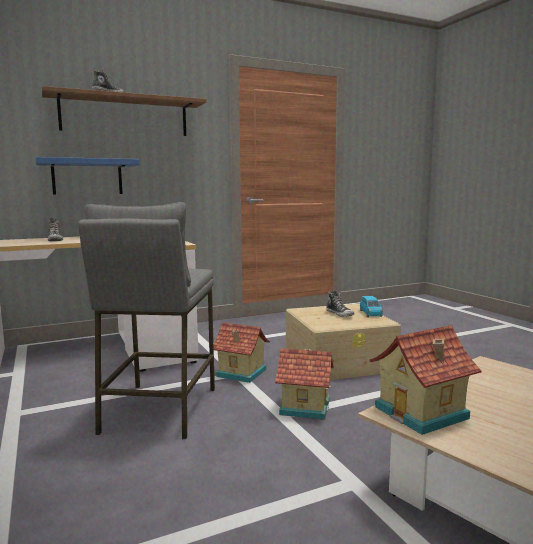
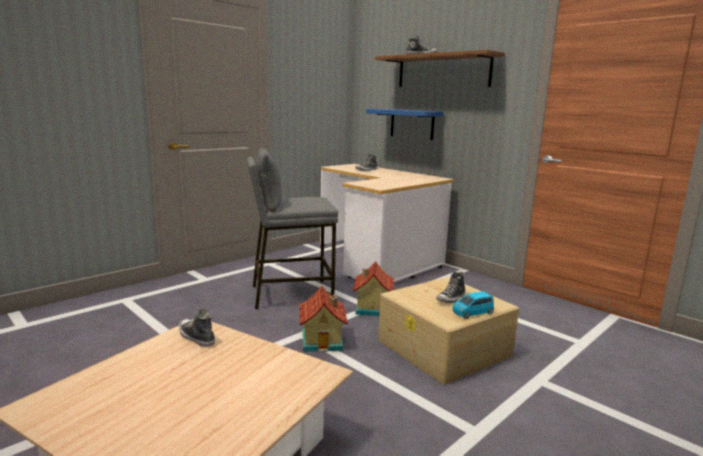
camera: 70 degrees right, 5 degrees up
toy house [369,325,482,435] -> shoe [179,309,215,347]

